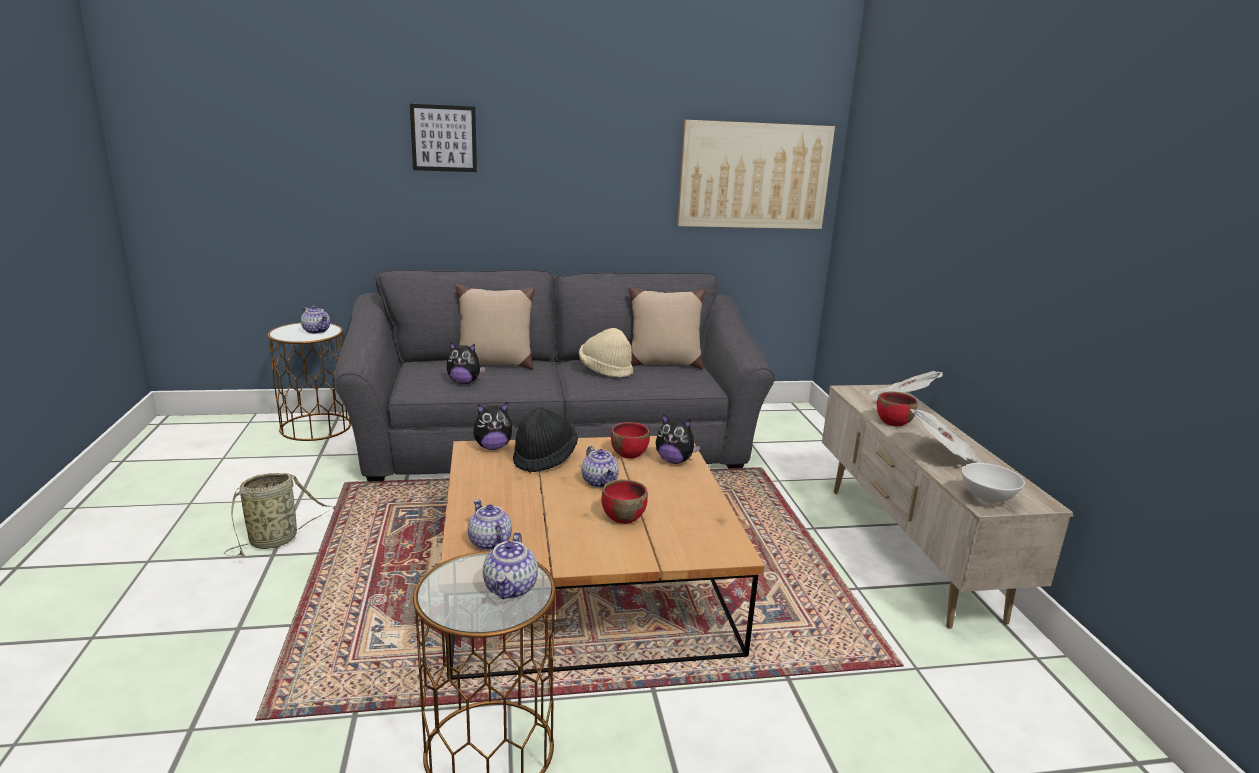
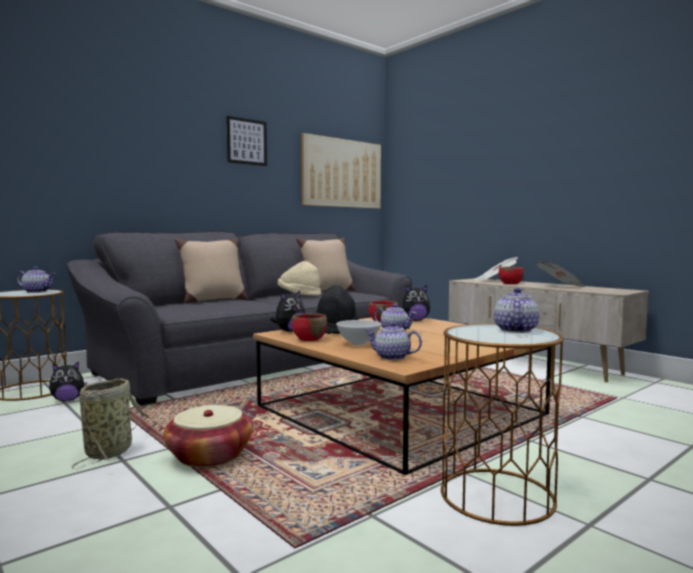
camera: 30 degrees left, 15 degrees down
picture [410,104,477,172] -> picture moved to [226,116,267,166]
plush toy [447,342,485,384] -> plush toy moved to [49,361,87,401]
teapot [483,532,538,599] -> teapot turned 135 degrees counterclockwise [494,288,540,333]
red bowl [601,479,648,524] -> red bowl moved to [292,313,327,341]
white bowl [961,463,1025,504] -> white bowl moved to [336,320,381,346]
none -> basket [163,405,253,467]

